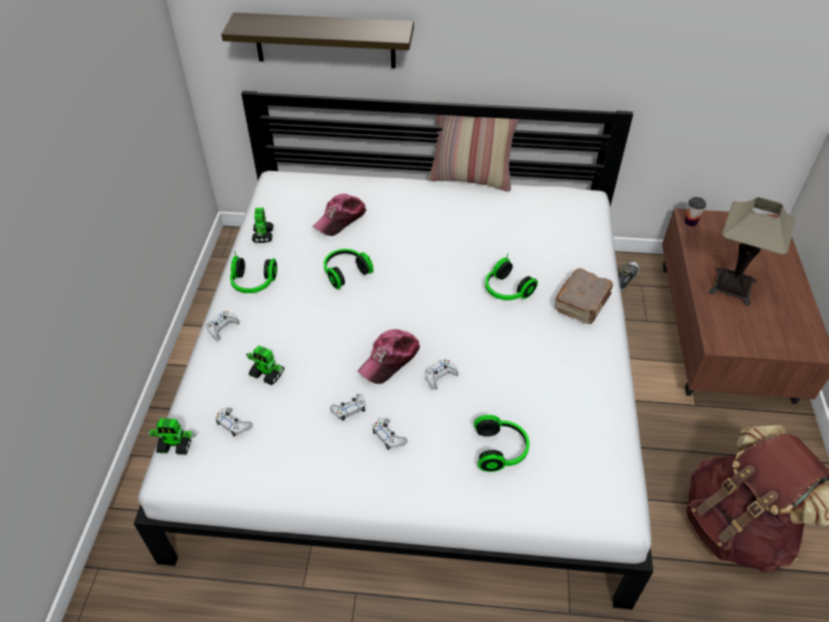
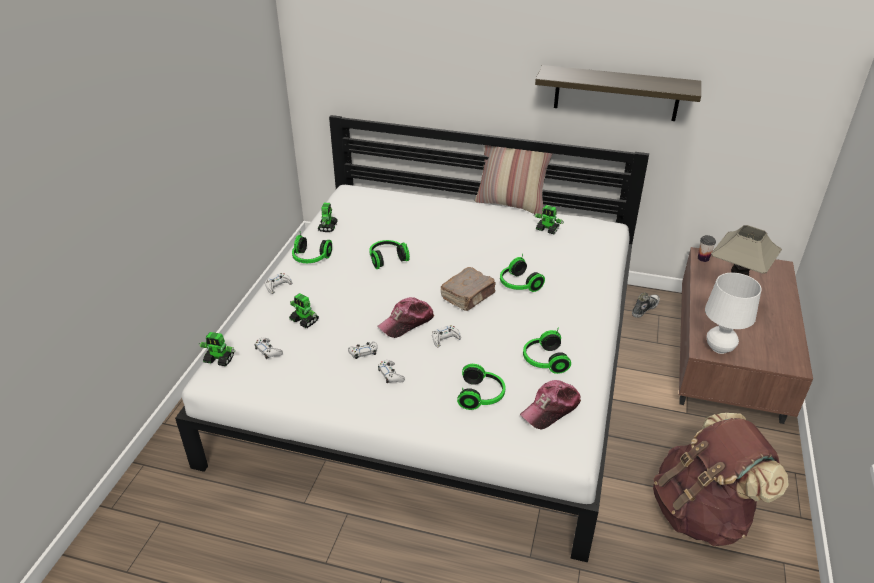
camera: 10 degrees right, 10 degrees down
shelf [221,13,414,68] -> shelf moved to [535,65,701,121]
cap [313,194,367,236] -> cap moved to [520,380,581,429]
brown book [555,268,613,324] -> brown book moved to [440,267,496,311]
none -> headphones [523,328,571,374]
none -> toy robot [534,205,564,234]
none -> white table lamp [705,273,762,354]

